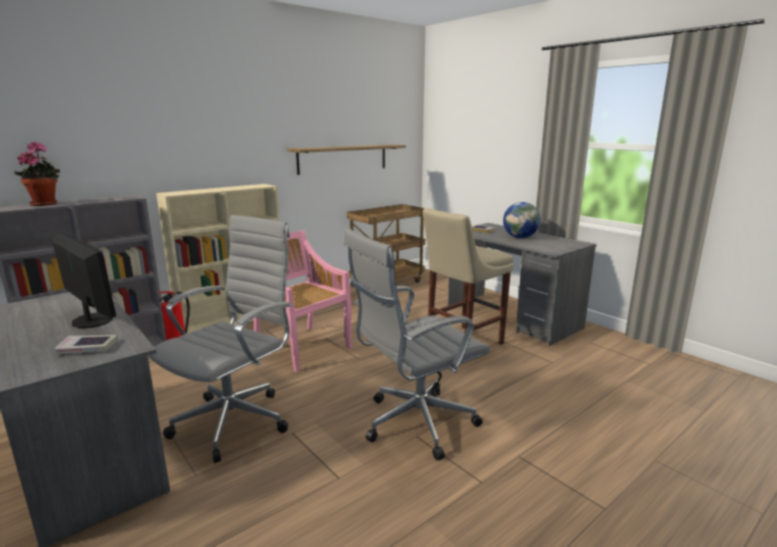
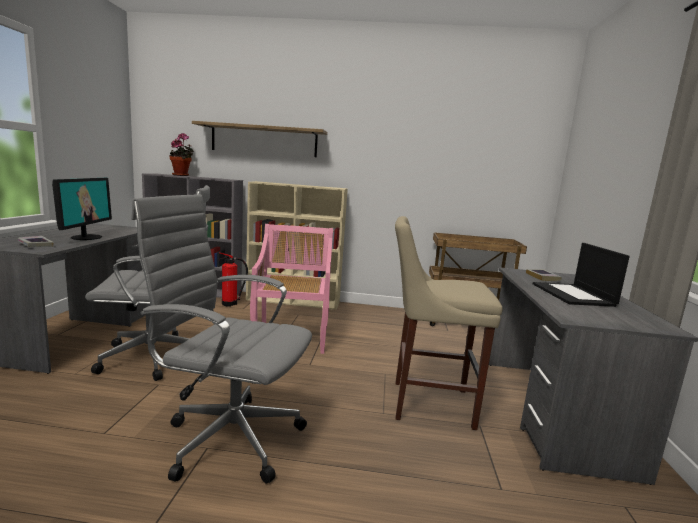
camera: 45 degrees right, 5 degrees down
shelf [287,144,406,175] -> shelf moved to [192,121,327,157]
globe [503,202,541,238] -> laptop [533,243,630,307]

